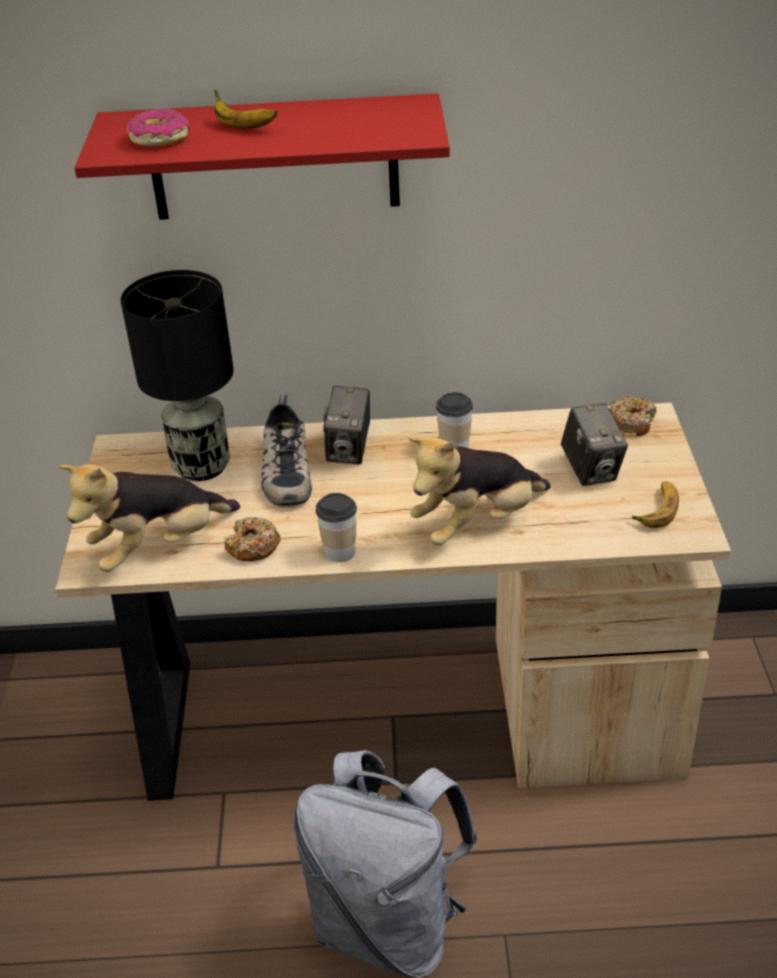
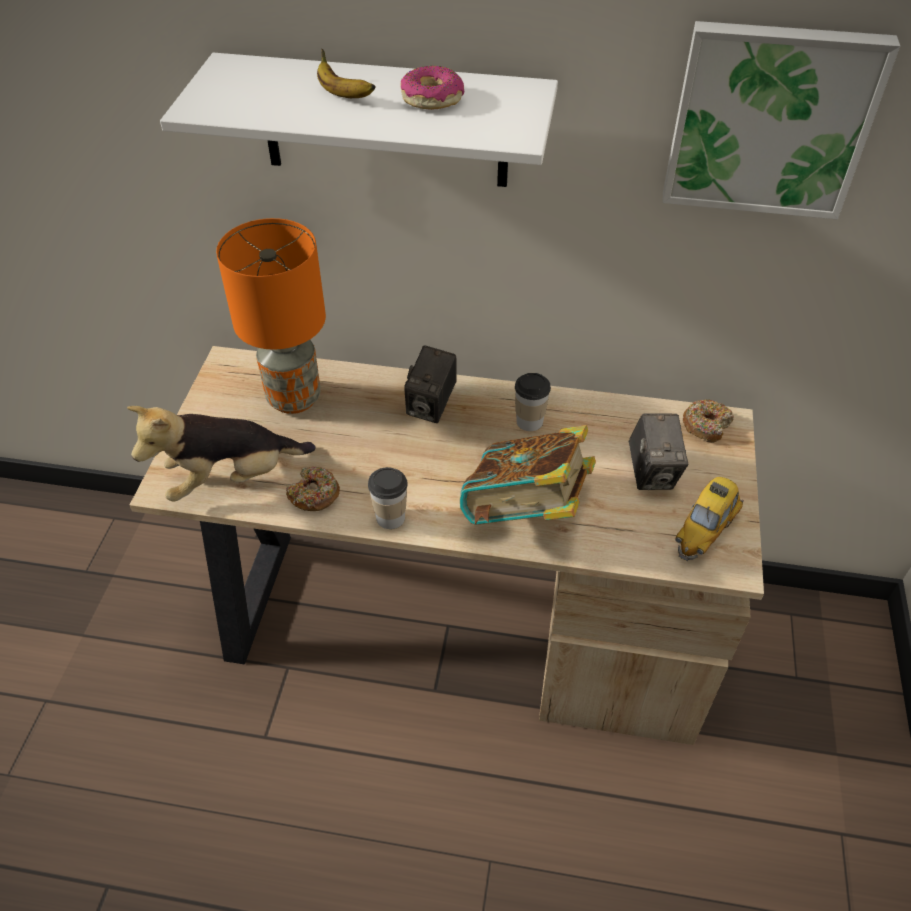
camera: 10 degrees right, 10 degrees up
red shelf [74,93,450,220] -> white shelf [160,53,558,187]
black table lamp [121,270,234,481] -> orange table lamp [216,218,326,414]
donut [127,108,190,147] -> donut moved to [400,66,464,110]
shoe [261,395,312,507] -> none
grey backpack [294,750,477,978] -> none
plush toy [408,437,550,546] -> book [460,425,596,525]
banana [632,482,679,528] -> toy car [675,477,744,561]
none -> picture [662,21,900,220]

